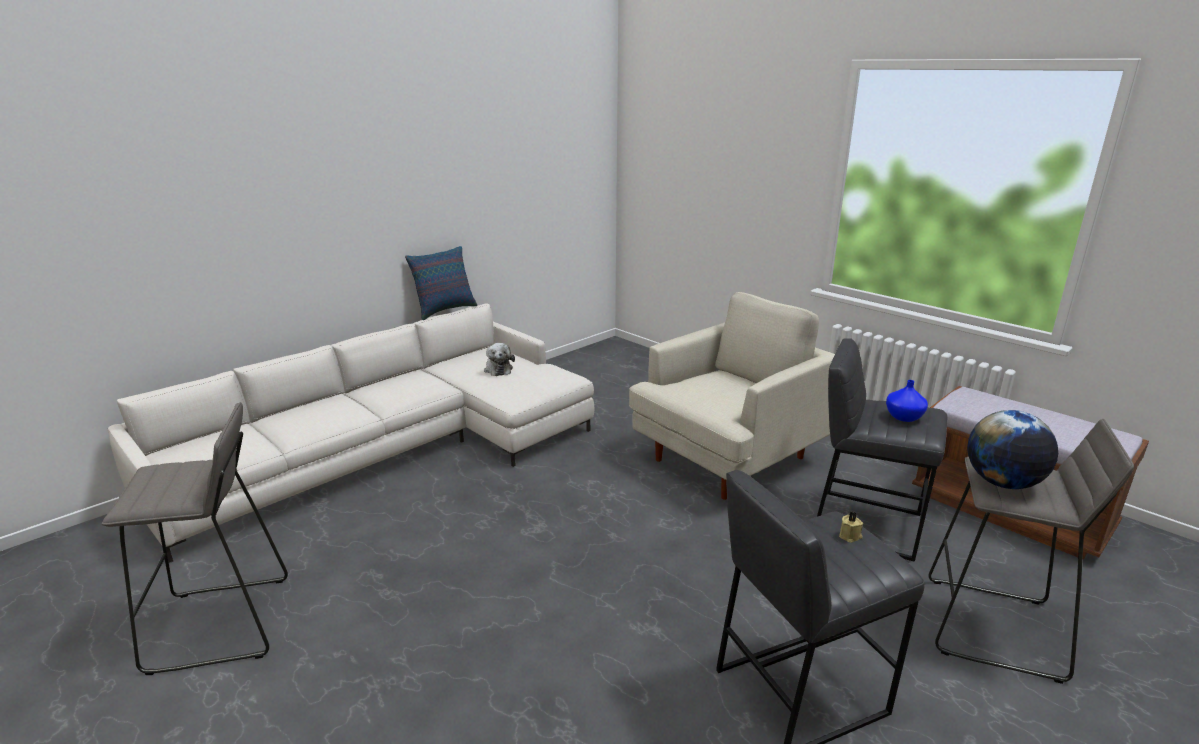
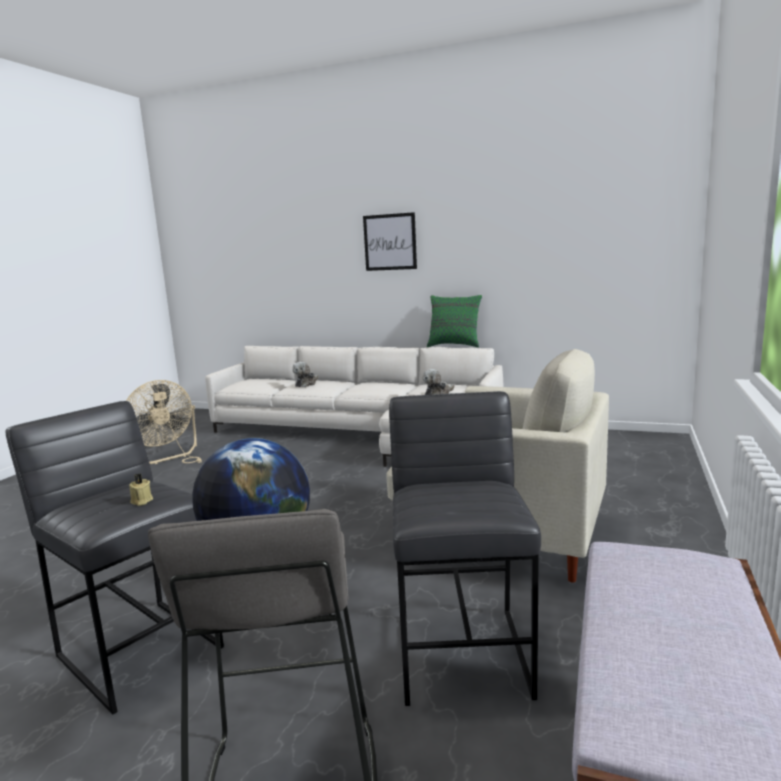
camera: 65 degrees right, 10 degrees down
grey stool [102,402,288,675] -> beige fan [126,380,202,464]
blue pillow [405,246,477,320] -> green pillow [427,295,482,347]
blue vase [886,380,928,422] -> none
none -> plush toy [292,362,318,387]
none -> picture [363,212,417,271]

